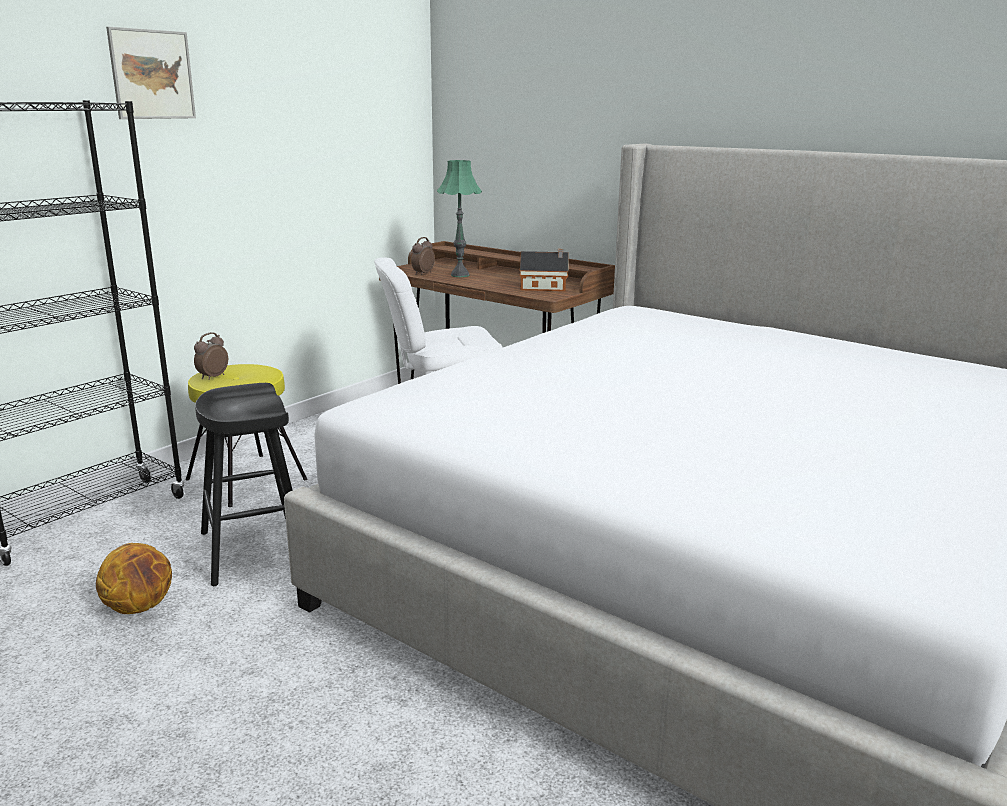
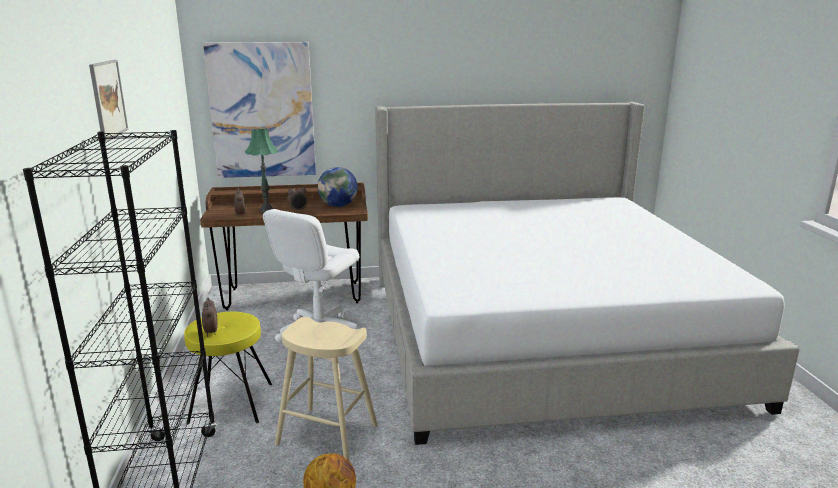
camera: 45 degrees left, 0 degrees up
black stool [195,383,293,586] -> beige stool [275,317,378,462]
toy house [520,249,569,291] -> globe [318,167,358,207]
none -> picture [203,42,316,178]
none -> alarm clock [287,184,308,211]

